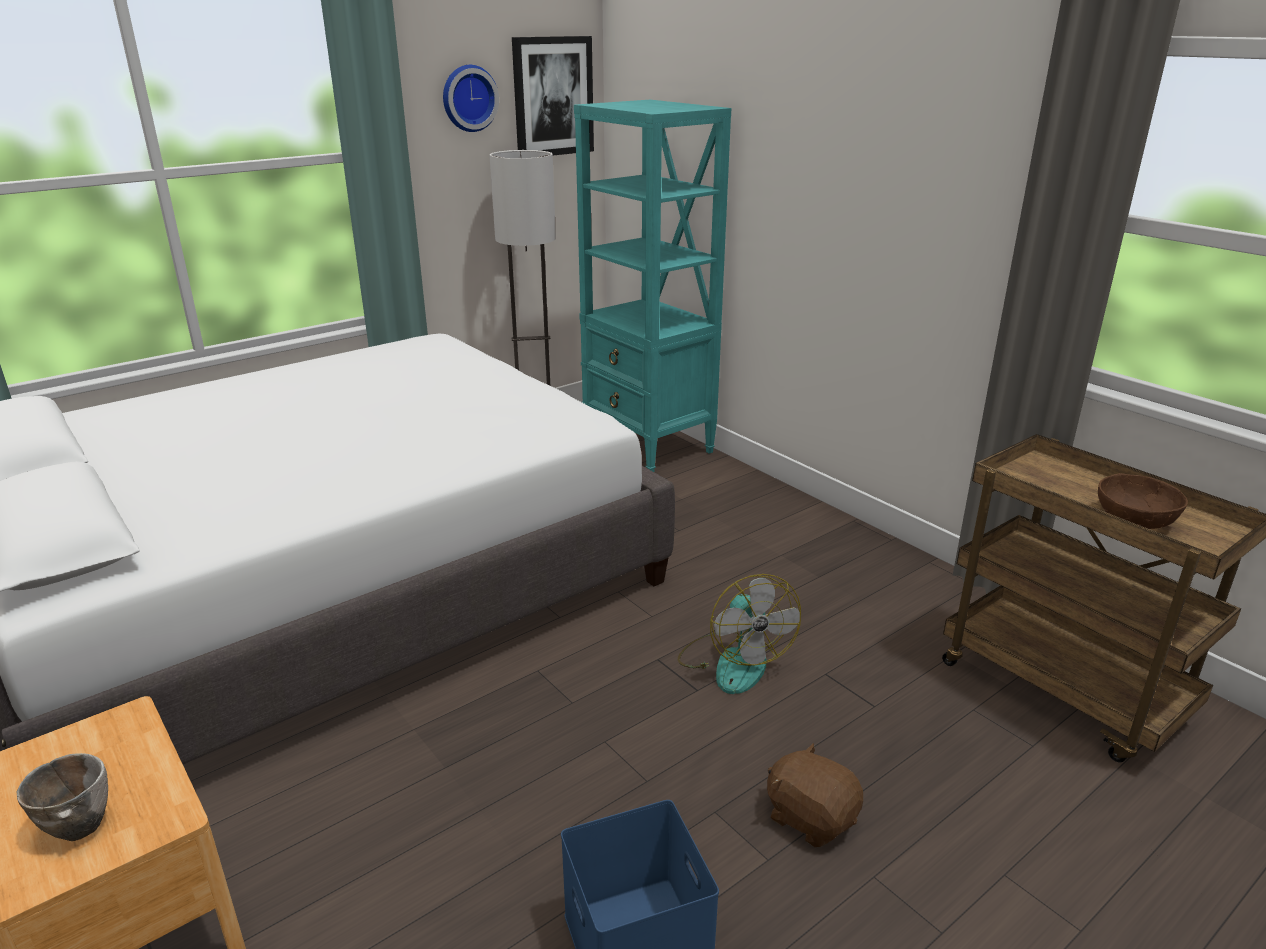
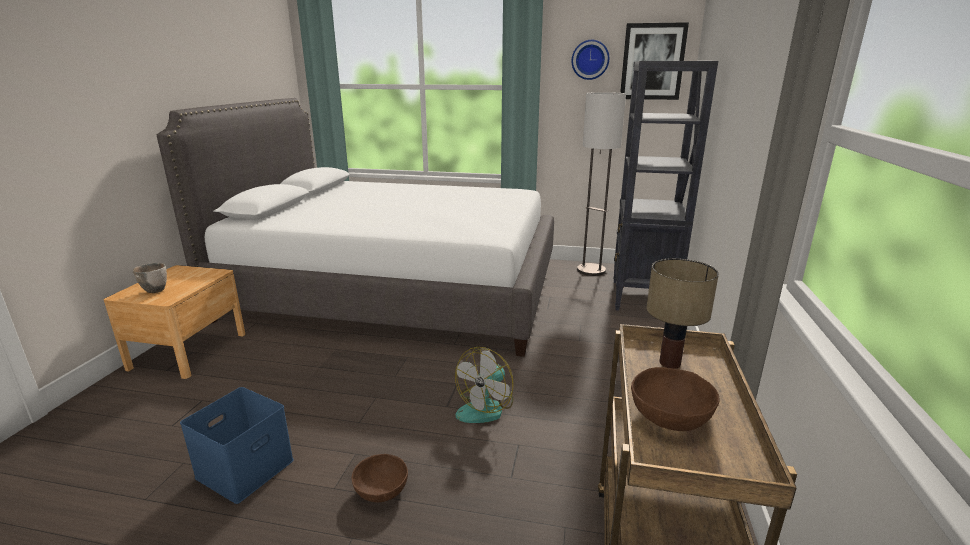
camera: 50 degrees right, 5 degrees down
turquoise bookcase [574,100,731,472] -> black bookcase [613,61,718,311]
brown plush toy [767,743,863,847] -> brown bowl [351,454,408,503]
none -> table lamp [646,258,719,369]

